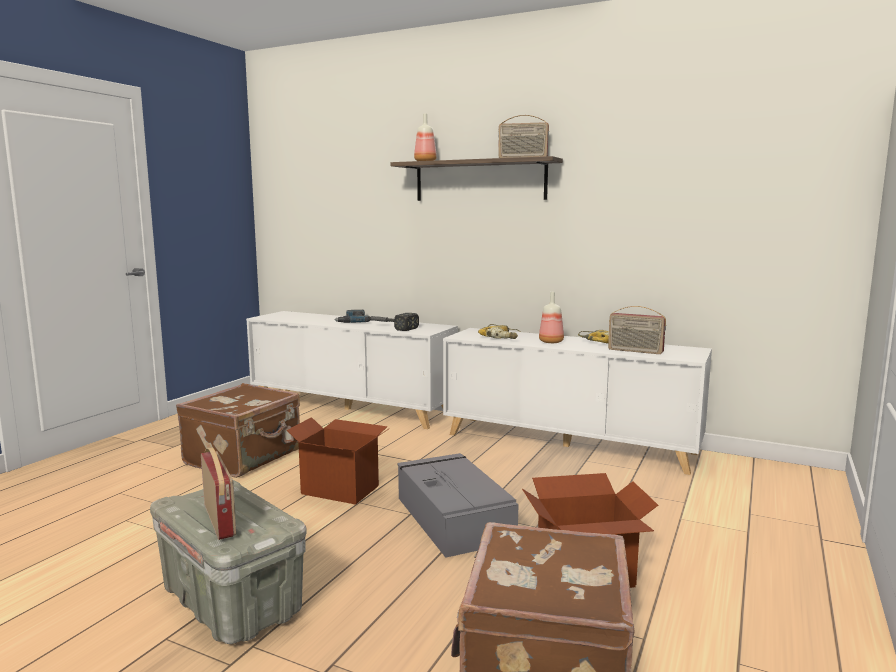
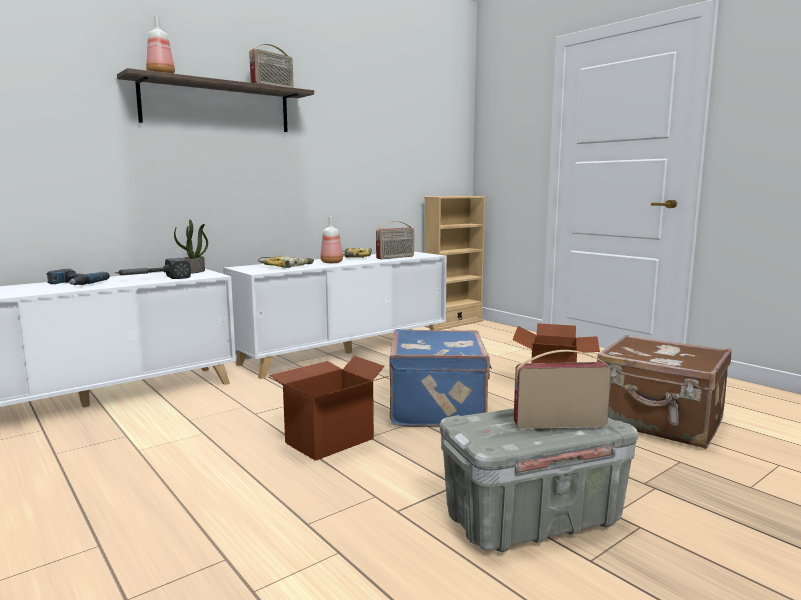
camera: 65 degrees left, 0 degrees up
brown suitcase [176,383,300,478] -> none
grey storage box [397,453,518,558] -> blue suitcase [389,329,492,427]
none -> potted plant [174,220,208,274]
none -> beige bookcase [424,196,487,330]

